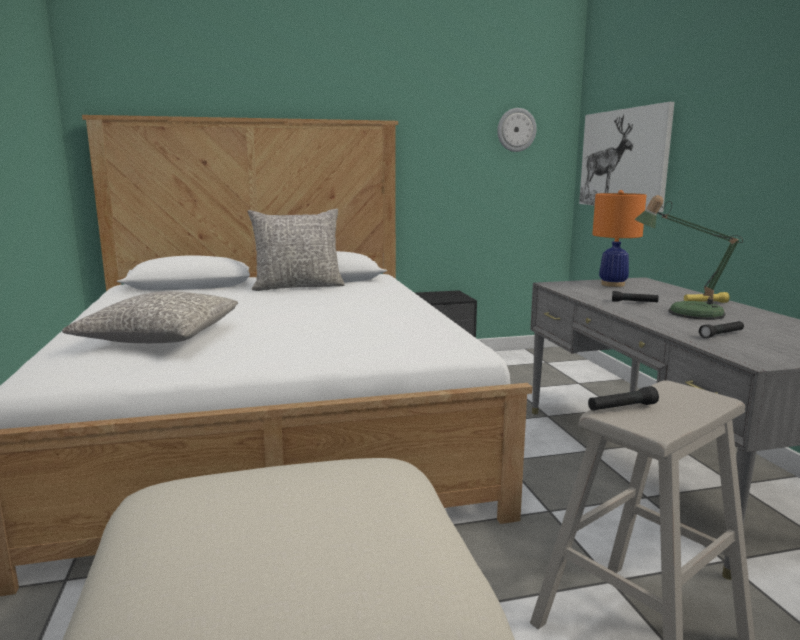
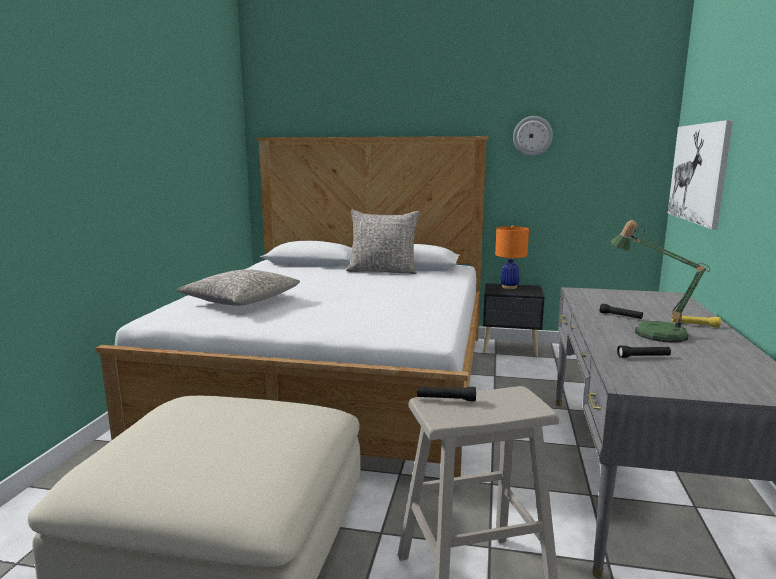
camera: 25 degrees right, 0 degrees up
wall clock [497,108,537,152] -> wall clock moved to [513,116,553,156]
orange table lamp [592,190,647,287] -> orange table lamp moved to [495,225,529,289]

